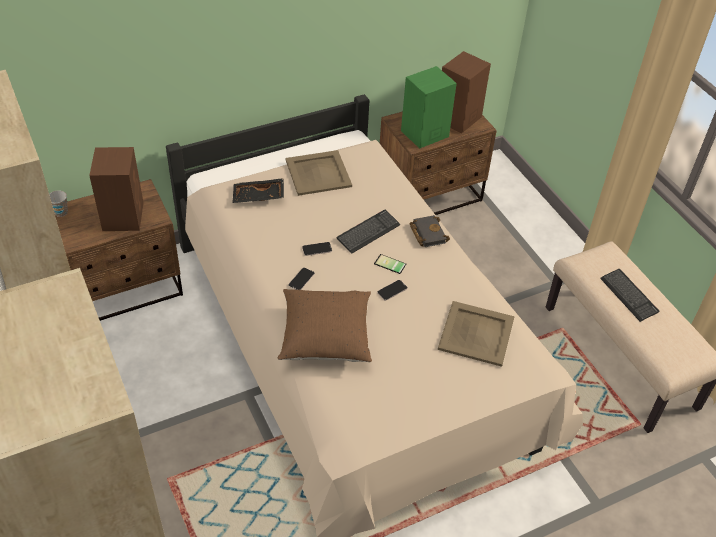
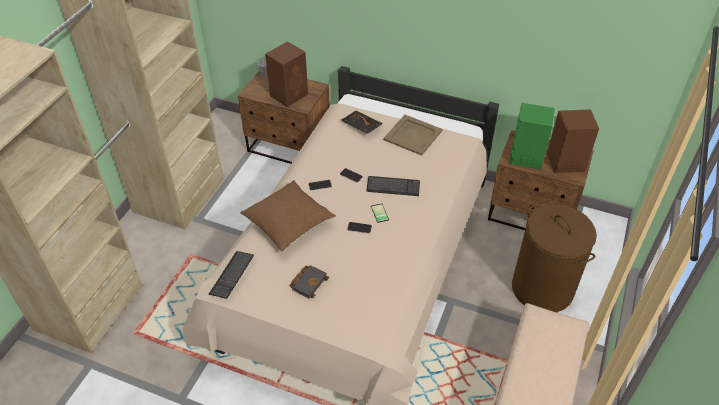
camera: 50 degrees right, 0 degrees up
black book [409,215,450,247] -> black book moved to [289,265,329,299]
beige tray [438,301,515,367] -> none
keyboard [600,269,659,322] -> keyboard moved to [208,251,254,299]
none -> brown laundry basket [512,204,597,312]

